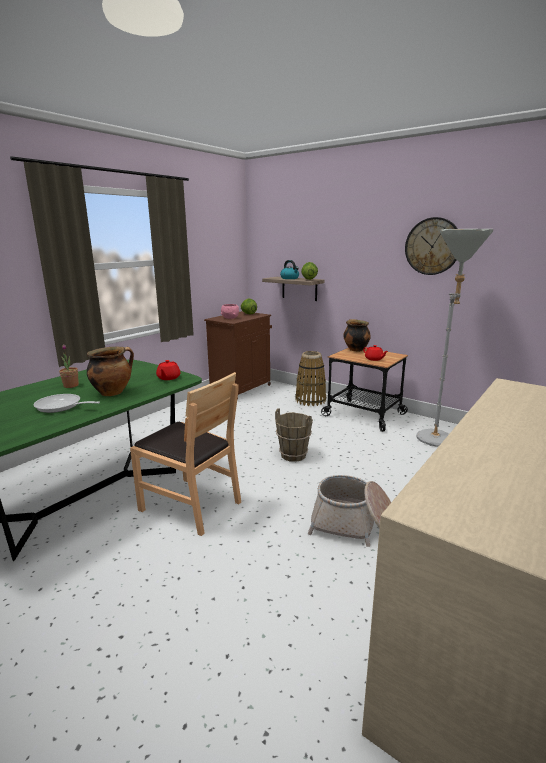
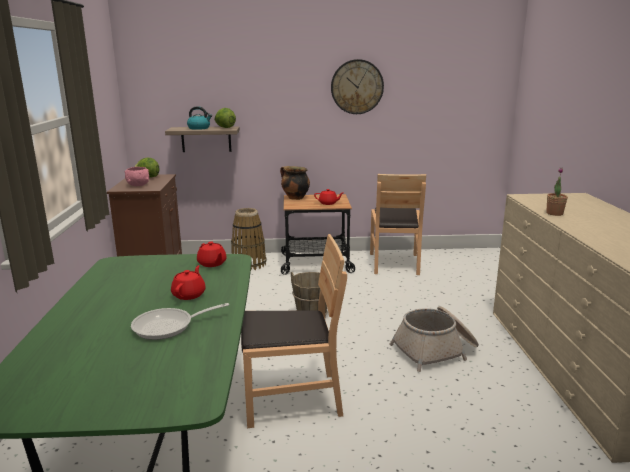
camera: 40 degrees left, 0 degrees up
potted plant [59,344,79,388] -> potted plant moved to [547,168,568,216]
cooking pot [87,347,134,396] -> red teapot [171,265,206,300]
grey floor lamp [417,229,493,447] -> brown chair [370,174,426,275]

